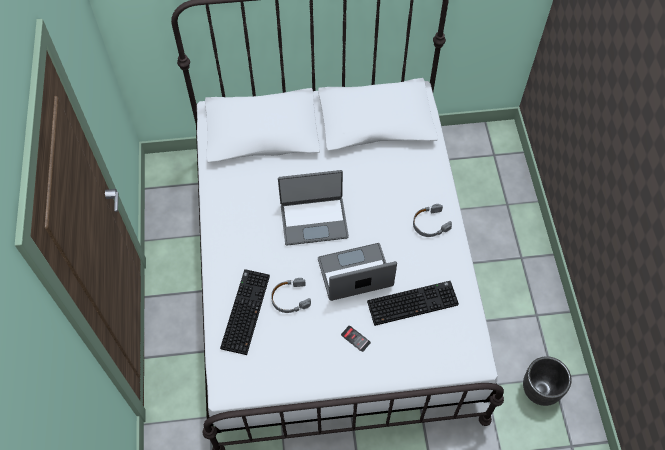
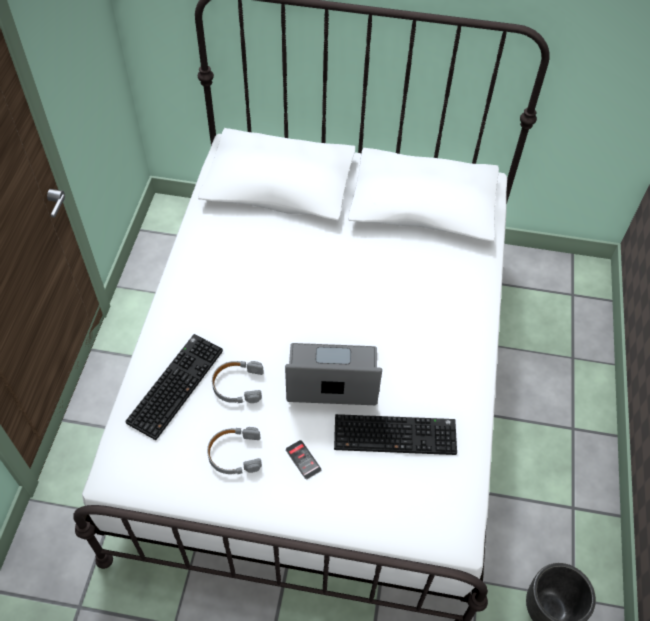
camera: 15 degrees right, 5 degrees down
laptop [278,170,349,246] -> none
grey headphones [413,204,452,237] -> grey headphones moved to [207,427,262,474]

